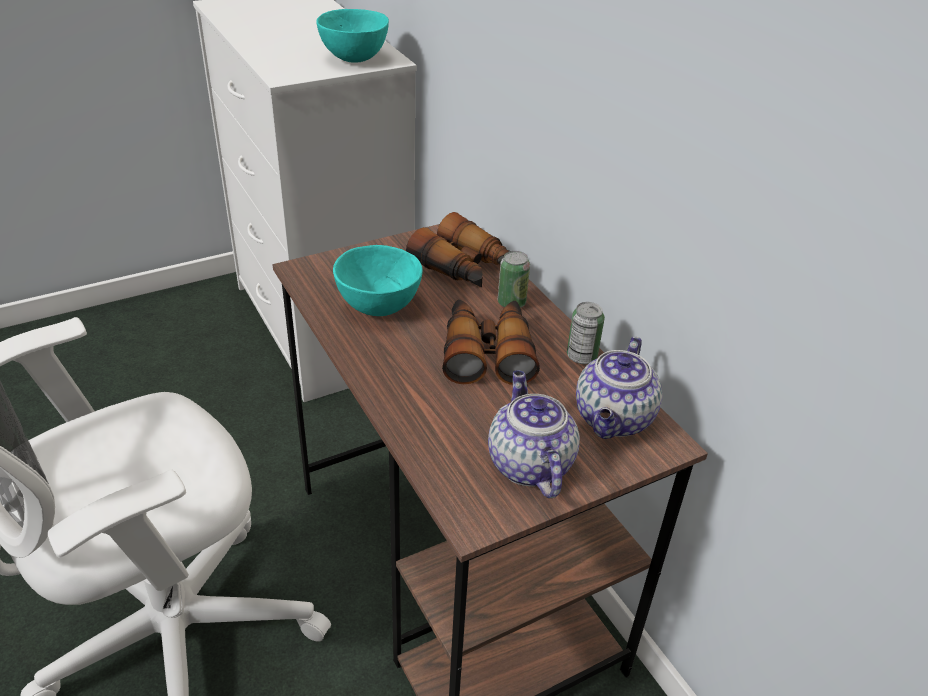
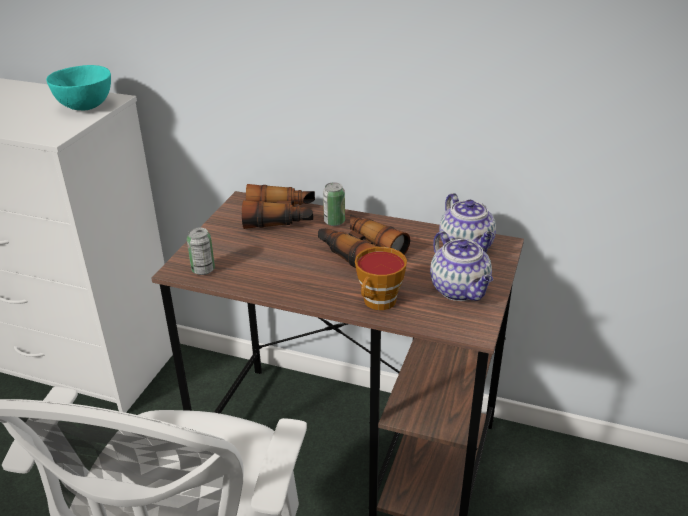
camera: 40 degrees left, 5 degrees down
turquoise bowl [333,245,423,316] -> none
teapot [488,371,580,498] -> teapot turned 150 degrees counterclockwise [430,231,493,301]
can [567,302,605,364] -> can moved to [187,227,215,275]
none -> cup [355,247,407,310]

